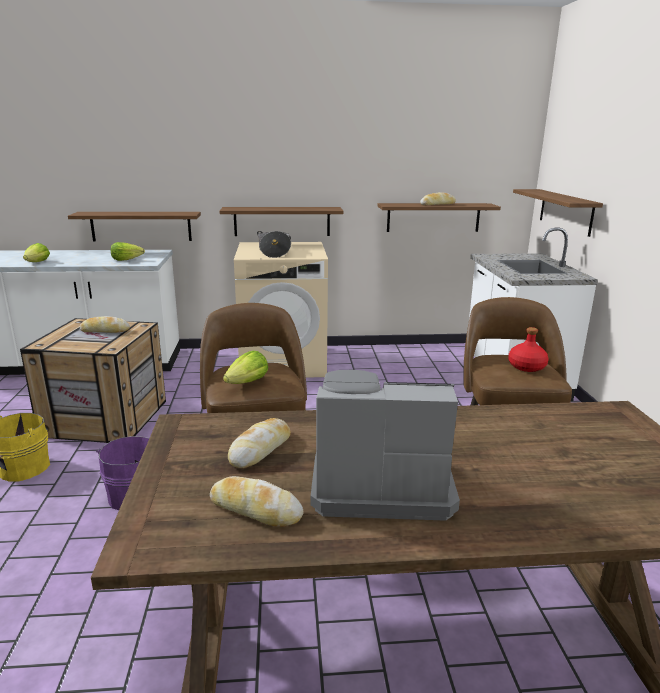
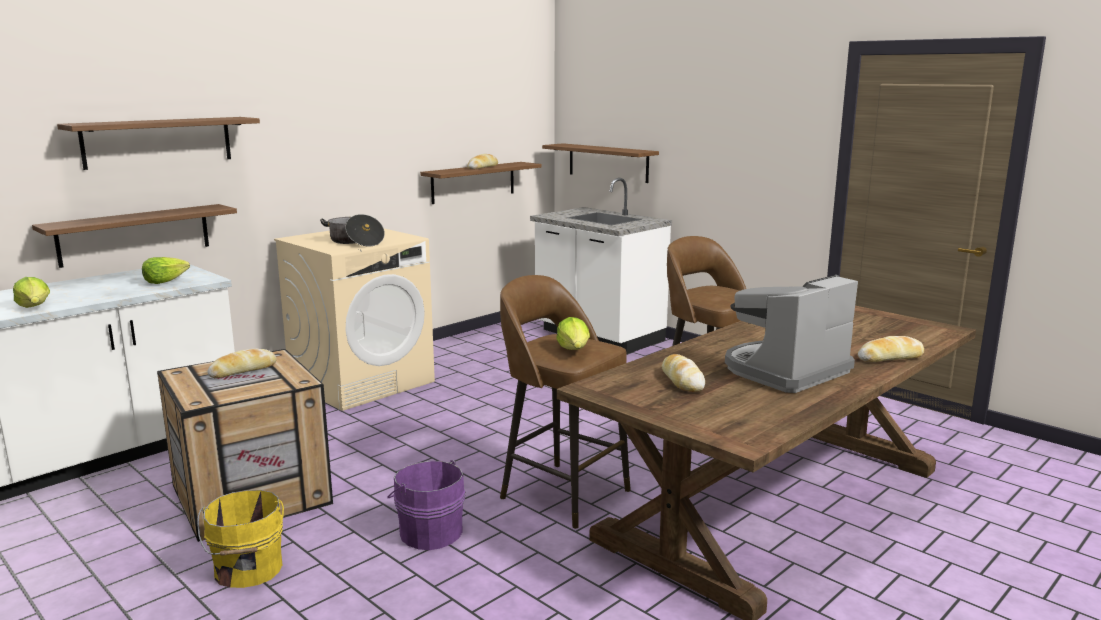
camera: 40 degrees left, 5 degrees down
bread [210,476,304,527] -> bread moved to [857,336,924,362]
shelf [220,207,344,236] -> shelf moved to [57,117,260,170]
red bottle [508,327,549,372] -> none

